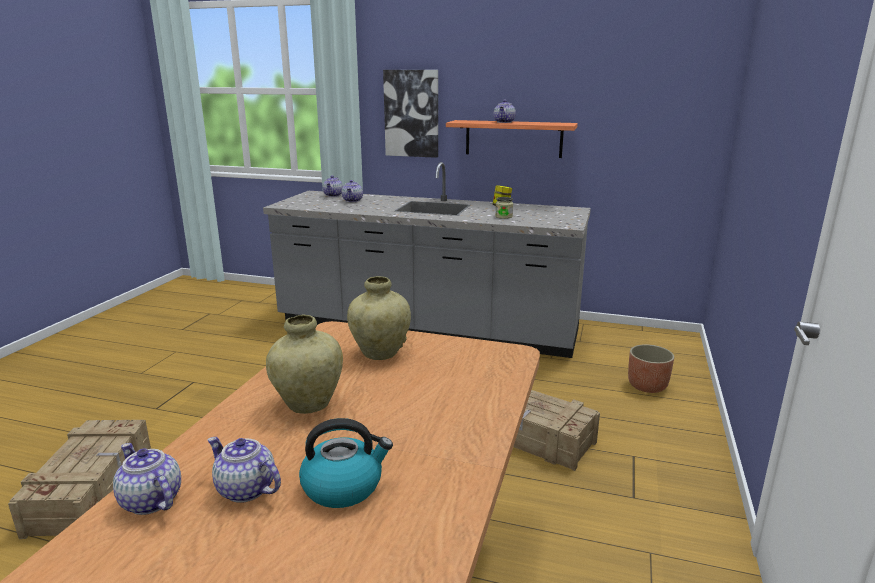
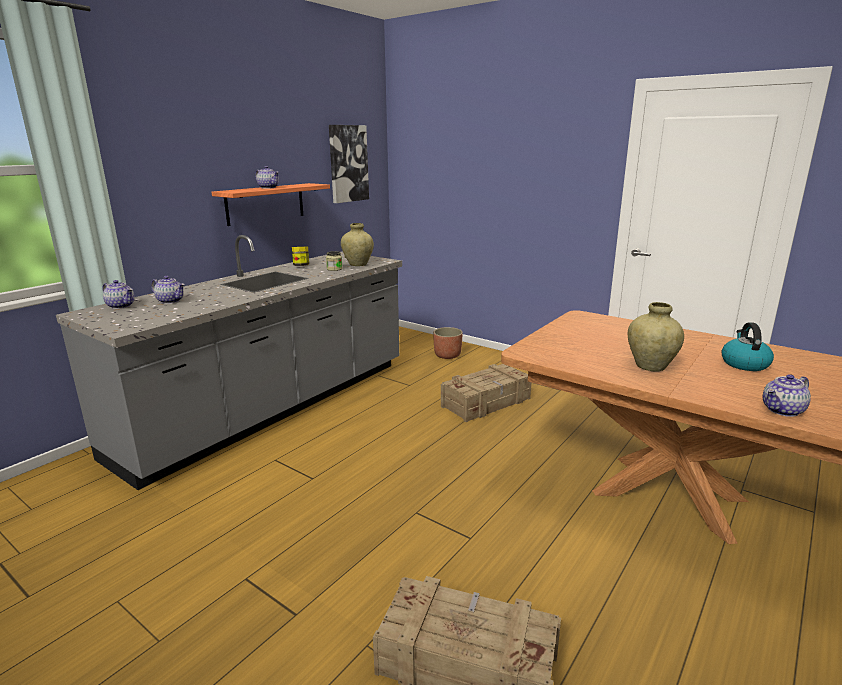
camera: 70 degrees left, 0 degrees up
teapot [207,437,281,503] -> none
beige vase [347,276,411,360] -> beige vase moved to [341,223,374,266]
picture [383,70,438,158] -> picture moved to [329,125,369,203]

